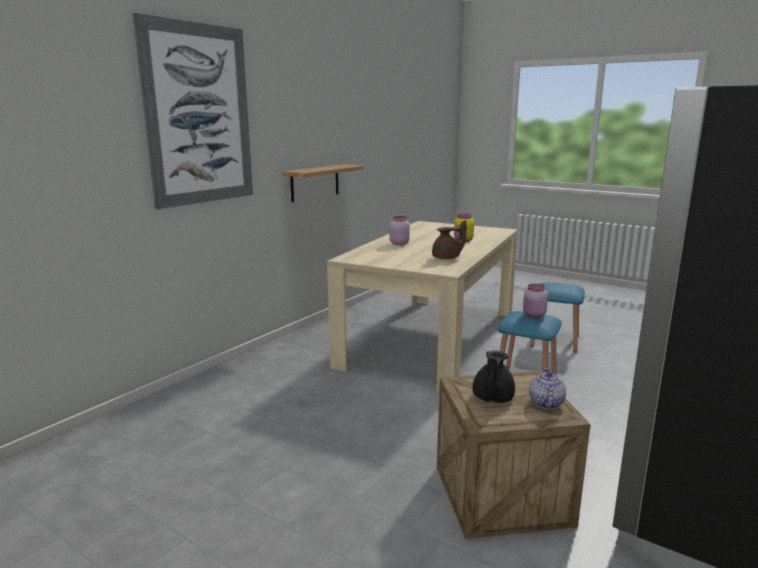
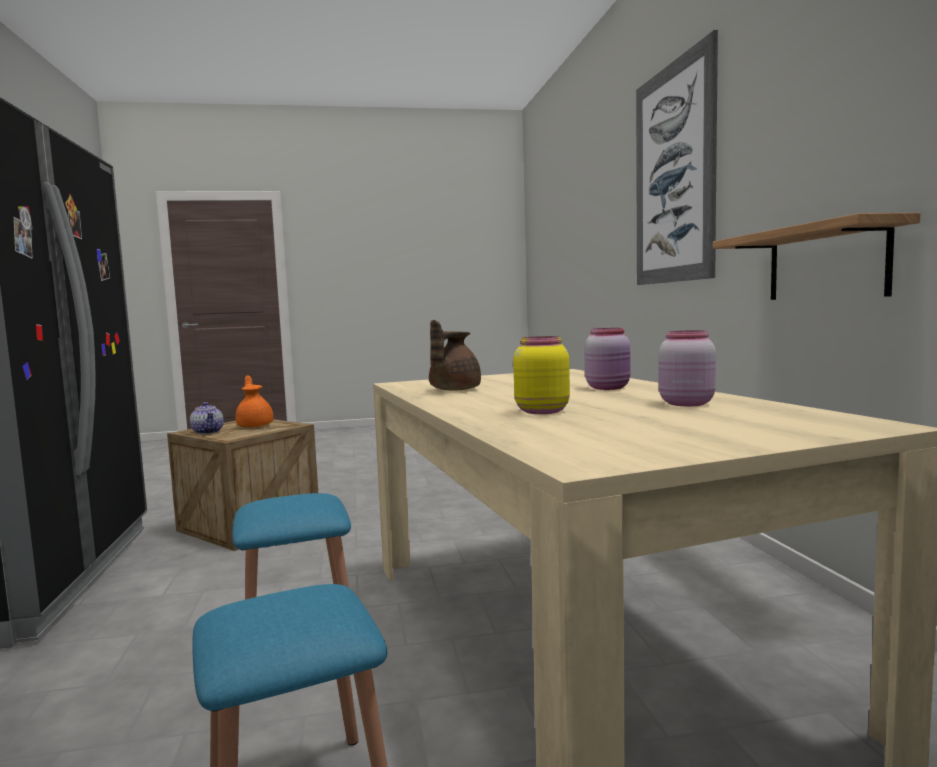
camera: 135 degrees right, 10 degrees down
black teapot [472,350,515,403] -> orange teapot [235,375,274,428]
pink jar [523,284,548,318] -> pink jar moved to [659,330,716,406]

